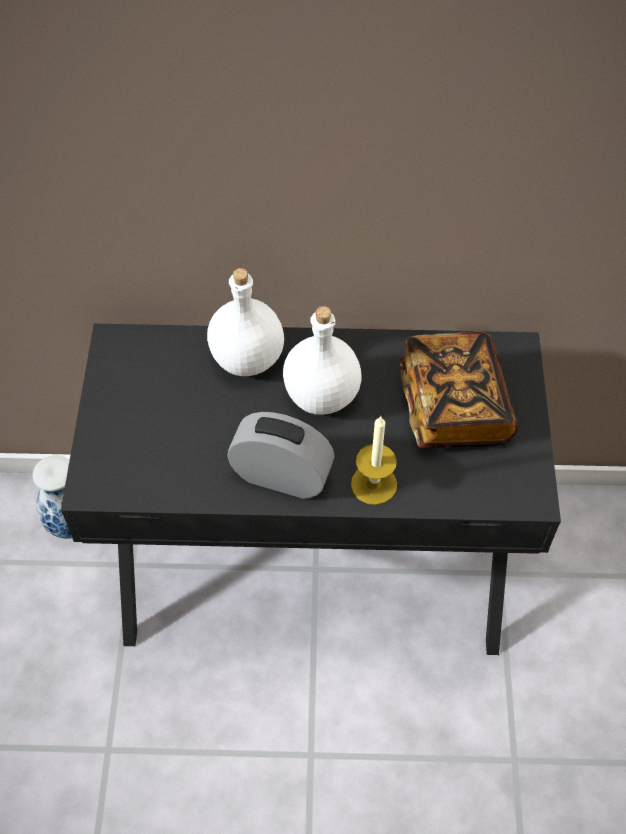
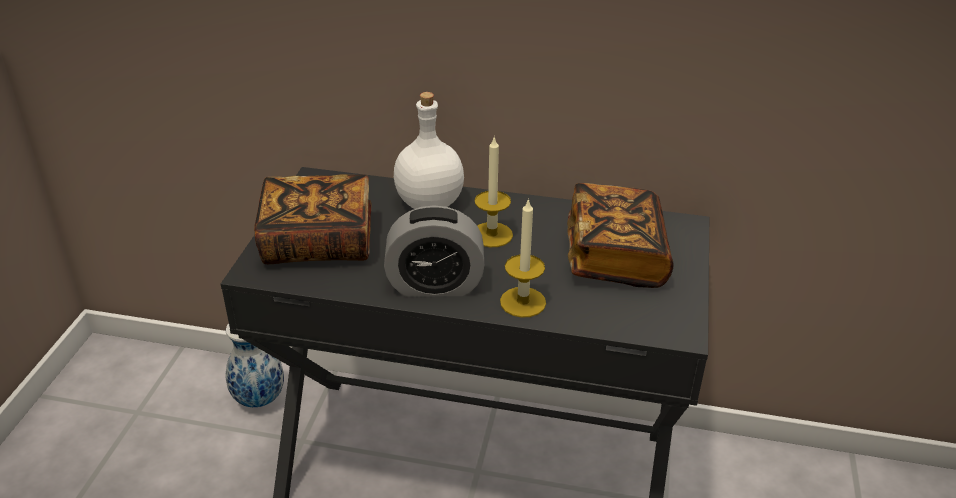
camera: 10 degrees right, 20 degrees down
alarm clock [227,412,335,499] -> alarm clock turned 150 degrees clockwise [384,205,484,297]
white bottle [283,306,362,415] -> candle [475,136,513,247]
none -> book [254,174,371,264]

